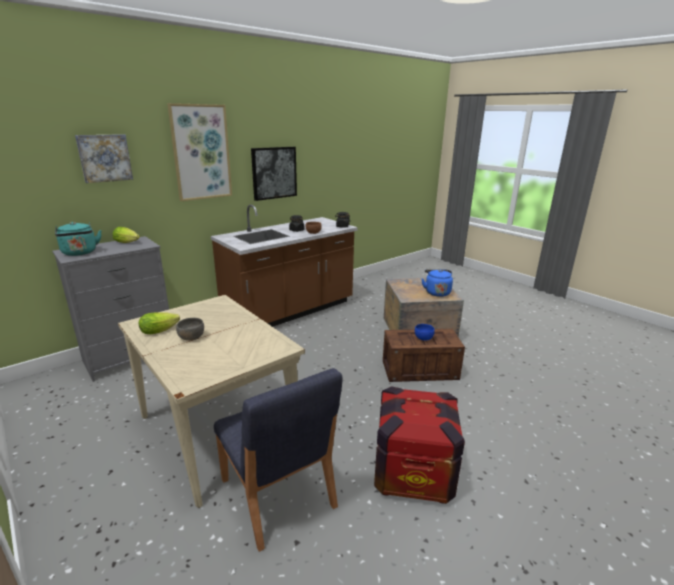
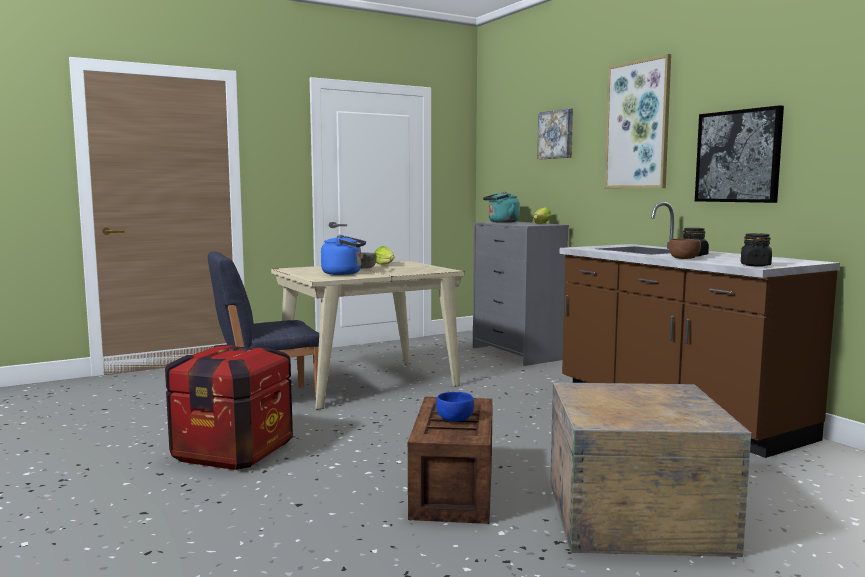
camera: 100 degrees right, 15 degrees down
blue kettle [422,270,453,297] -> blue kettle moved to [321,235,366,275]

